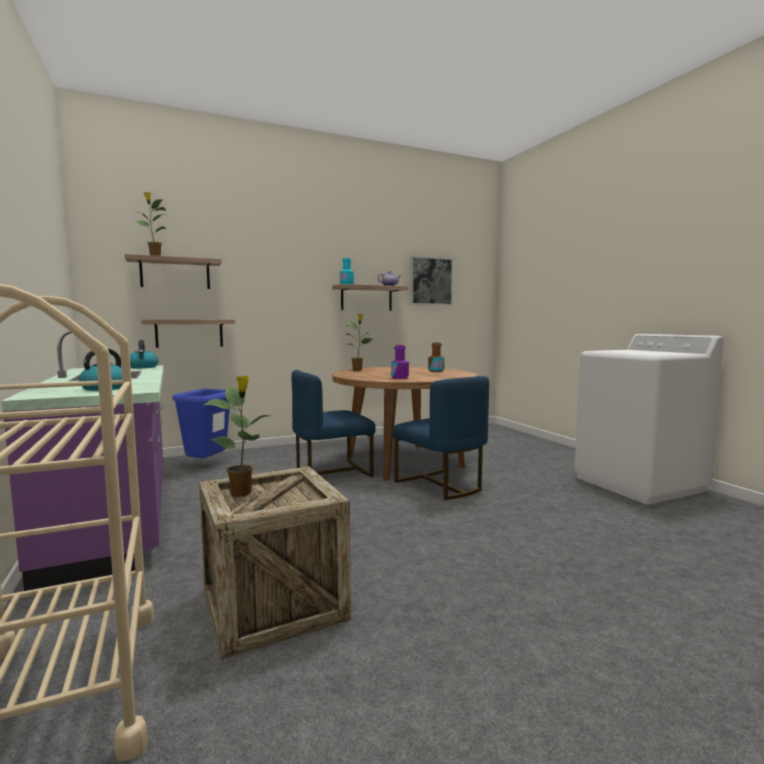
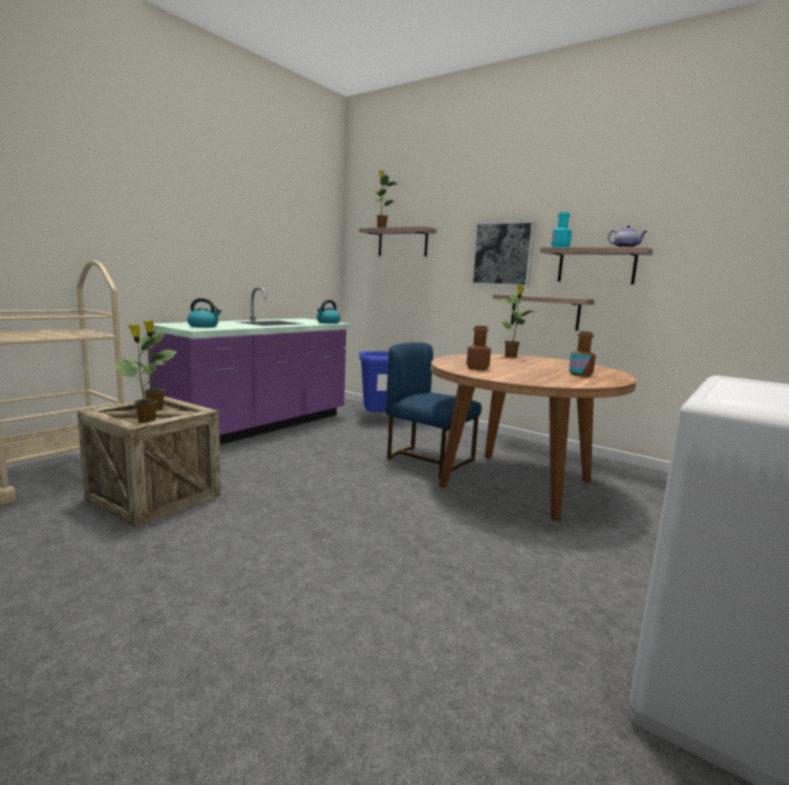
camera: 60 degrees right, 5 degrees up
shelf [141,319,235,348] -> shelf moved to [493,294,594,331]
purple bottle [391,345,409,379] -> brown bottle [466,326,491,370]
blue chair [393,376,489,500] -> none
picture [410,255,453,305] -> picture moved to [471,220,536,287]
none -> potted plant [116,324,165,423]

